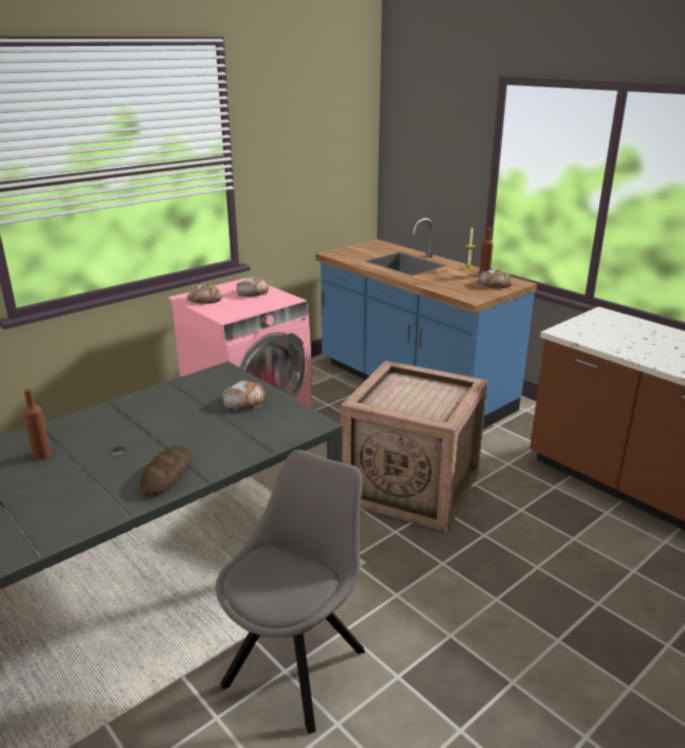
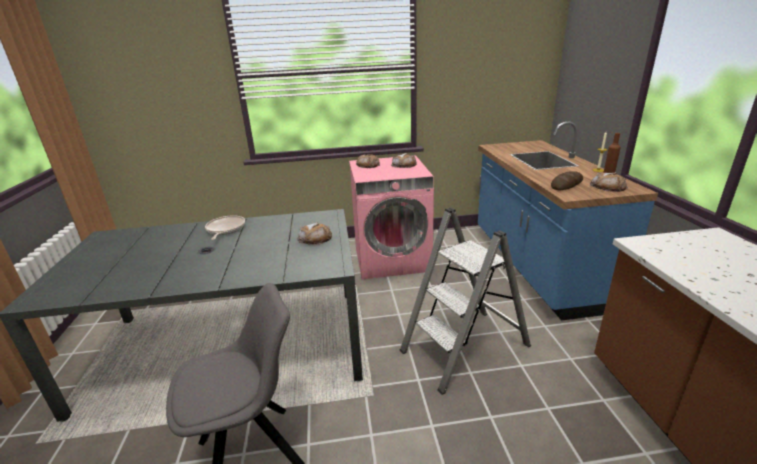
camera: 35 degrees right, 0 degrees up
brown bottle [23,388,51,460] -> none
bread [140,446,192,496] -> bread moved to [551,171,583,190]
crate [341,361,488,532] -> grey step ladder [399,207,531,395]
none -> frying pan [205,215,245,240]

